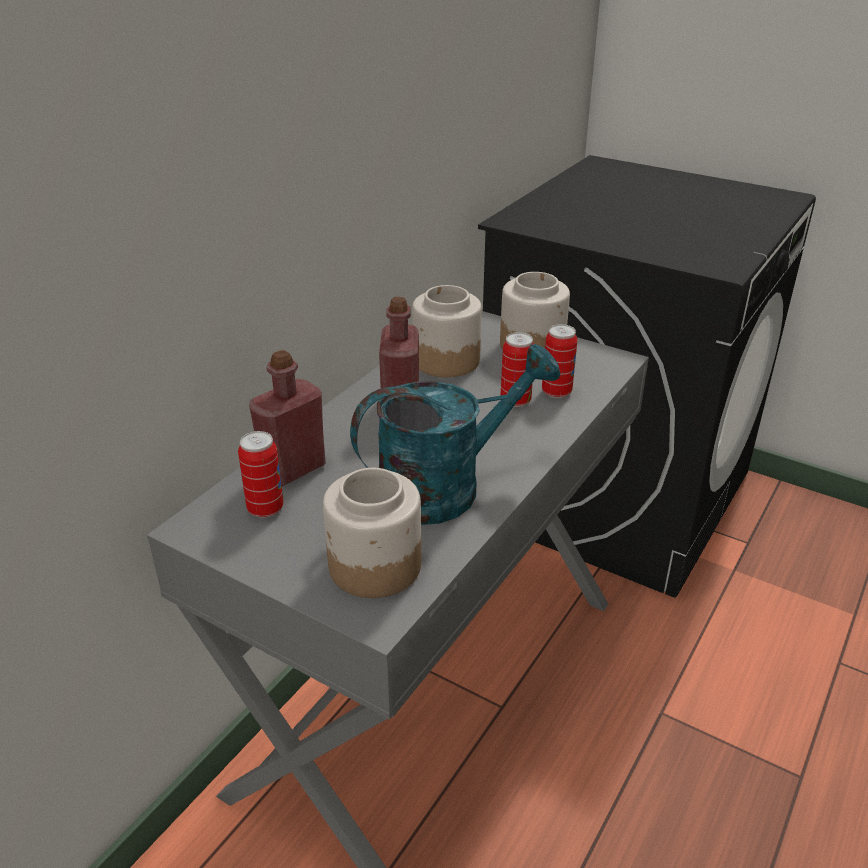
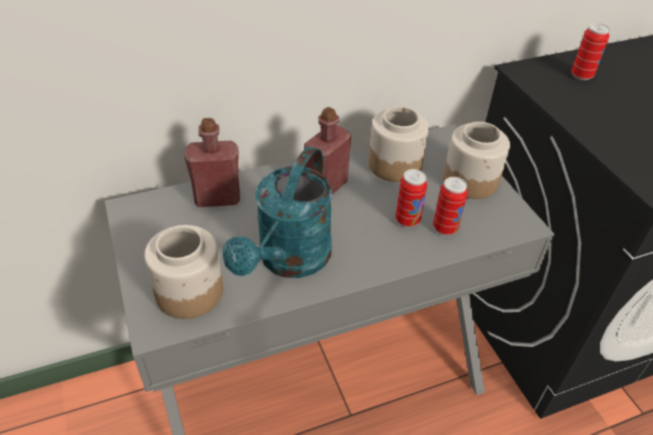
camera: 35 degrees right, 10 degrees up
can [238,431,284,518] -> can moved to [571,23,610,80]
turquoise watering can [350,344,560,525] -> turquoise watering can turned 105 degrees clockwise [223,147,332,278]

